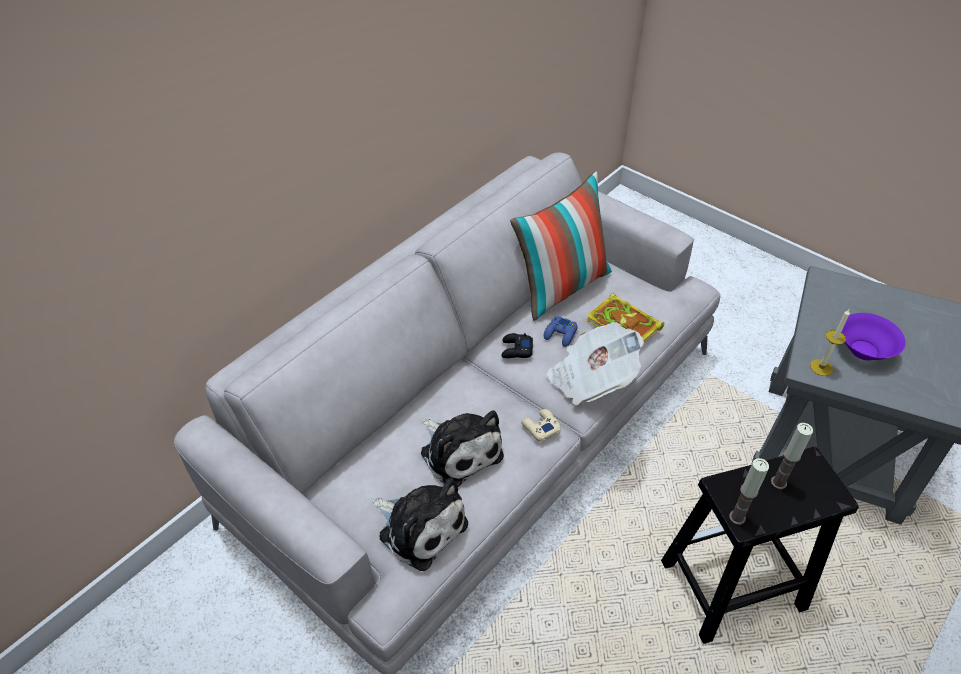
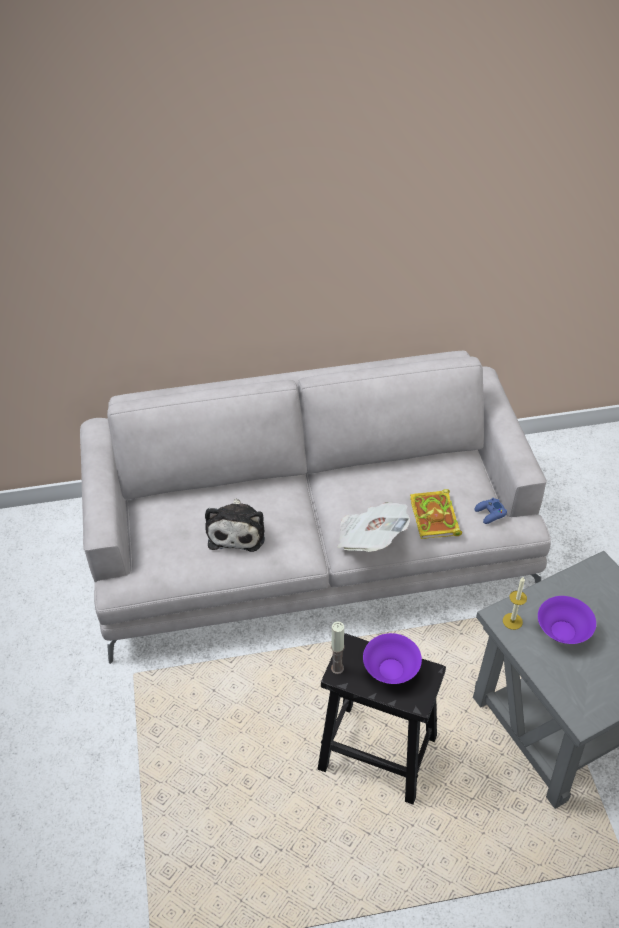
camera: 40 degrees right, 0 degrees up
plush toy [372,478,468,571] -> none
black game controller [502,333,533,358] -> none
pillow [510,171,612,321] -> none
beige game controller [521,409,561,441] -> none
blue game controller [544,316,578,347] -> blue game controller moved to [474,498,507,524]
candle [771,423,813,489] -> purple bowl [363,633,422,684]

